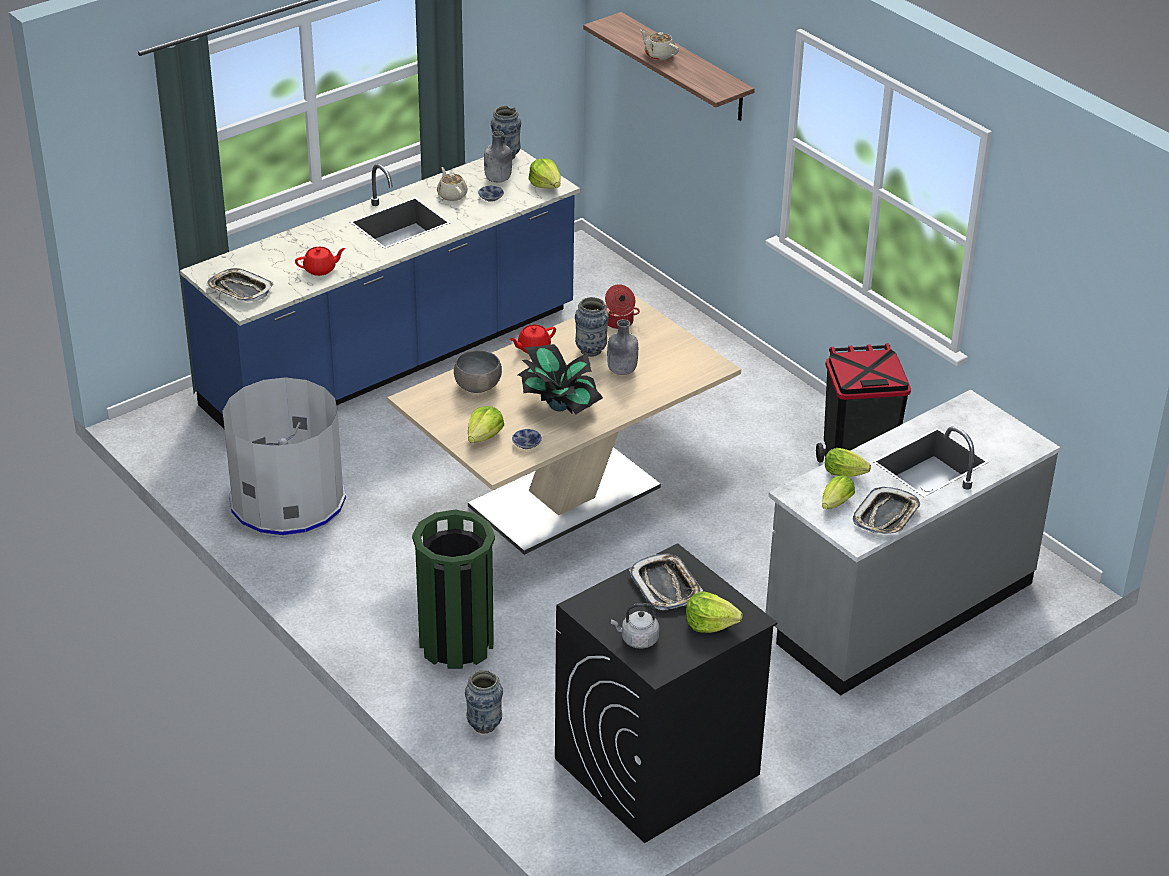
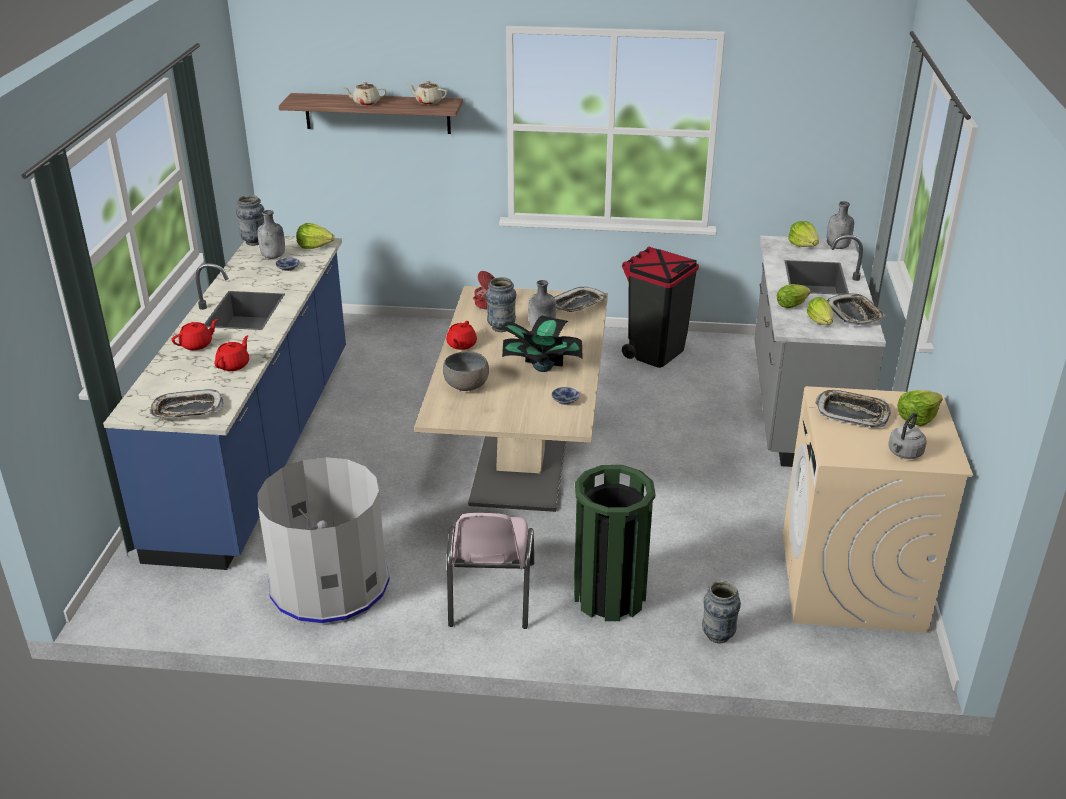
camera: 45 degrees left, 5 degrees down
beige teapot [437,167,468,201] -> beige teapot moved to [408,81,447,105]
lettuce [468,406,504,443] -> lettuce moved to [788,221,819,247]
black washing machine [555,543,778,843] -> beige washing machine [782,386,973,633]
none -> red teapot [172,319,218,350]
none -> pink chair [447,513,534,629]
none -> tray [554,287,607,312]
none -> grey bottle [827,201,854,249]

